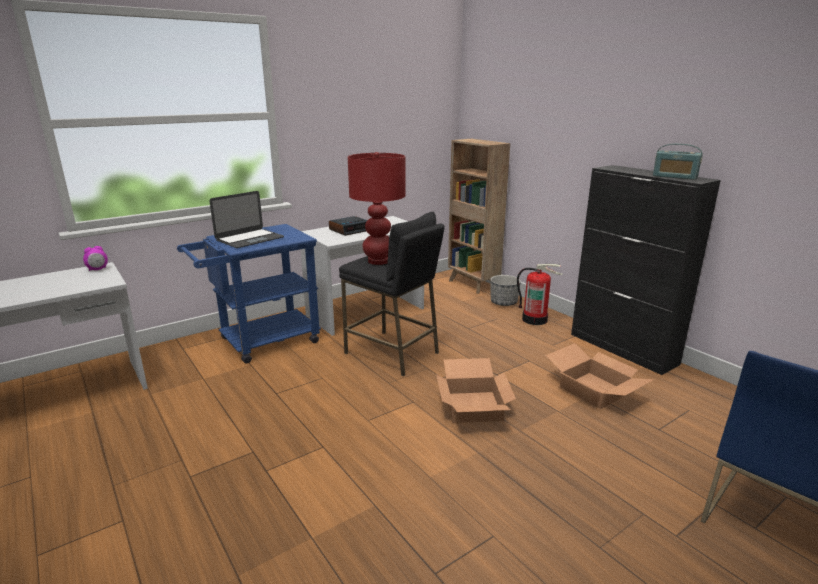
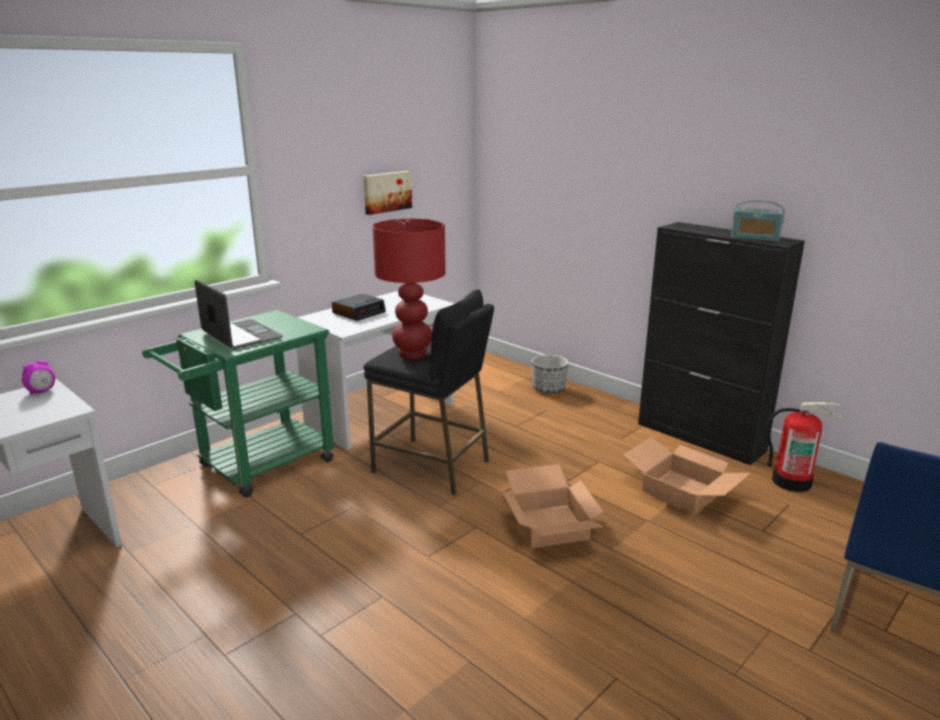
camera: 10 degrees left, 0 degrees up
blue cart [177,224,321,363] -> green cart [142,310,335,498]
laptop [210,191,284,248] -> laptop turned 75 degrees counterclockwise [195,280,283,349]
brown bookcase [448,139,510,294] -> none
fire extinguisher [517,264,563,325] -> fire extinguisher moved to [767,401,843,492]
none -> picture [364,171,412,215]

